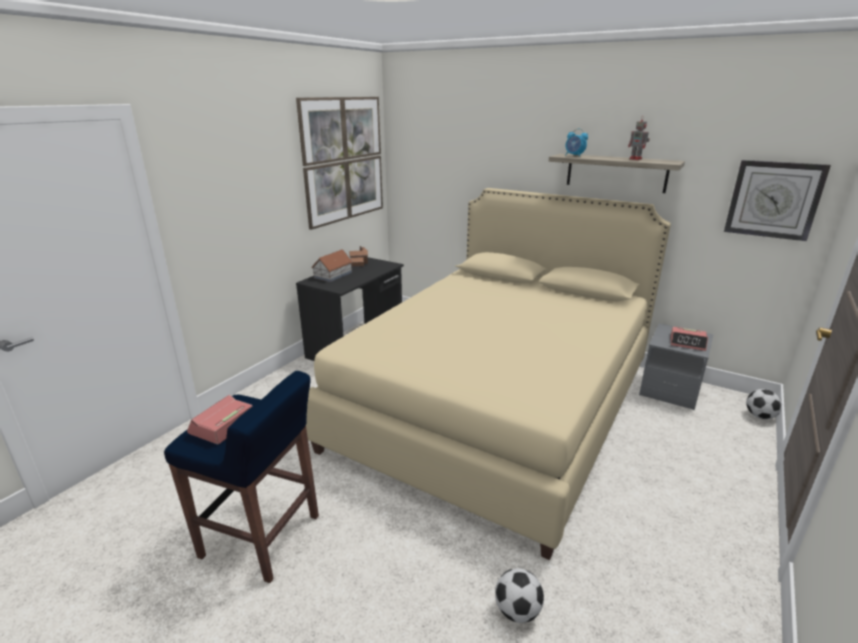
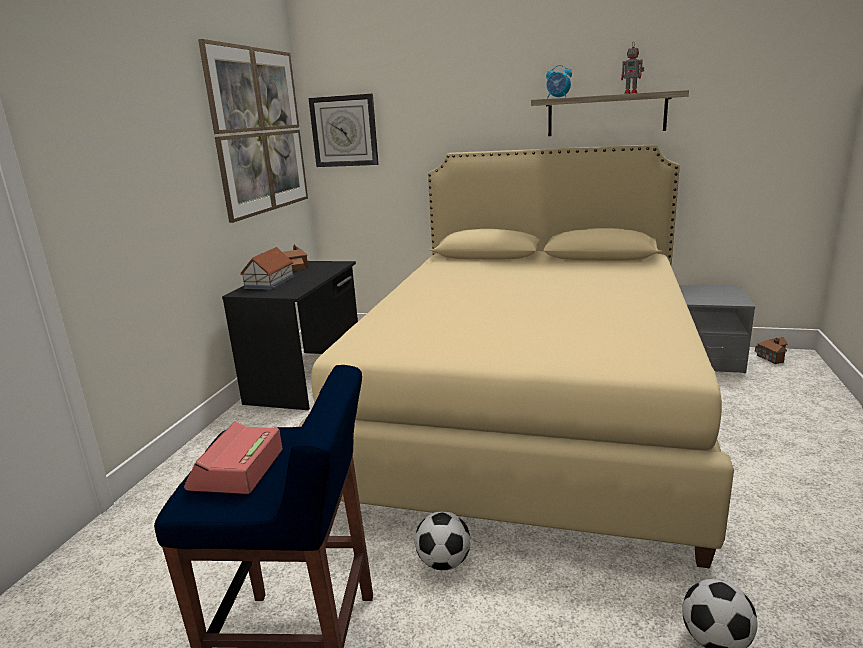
camera: 15 degrees left, 5 degrees down
alarm clock [671,327,708,351] -> none
wall clock [724,160,831,241] -> wall clock moved to [308,94,379,167]
football [746,389,782,419] -> football moved to [415,511,471,570]
none -> toy house [755,337,787,364]

